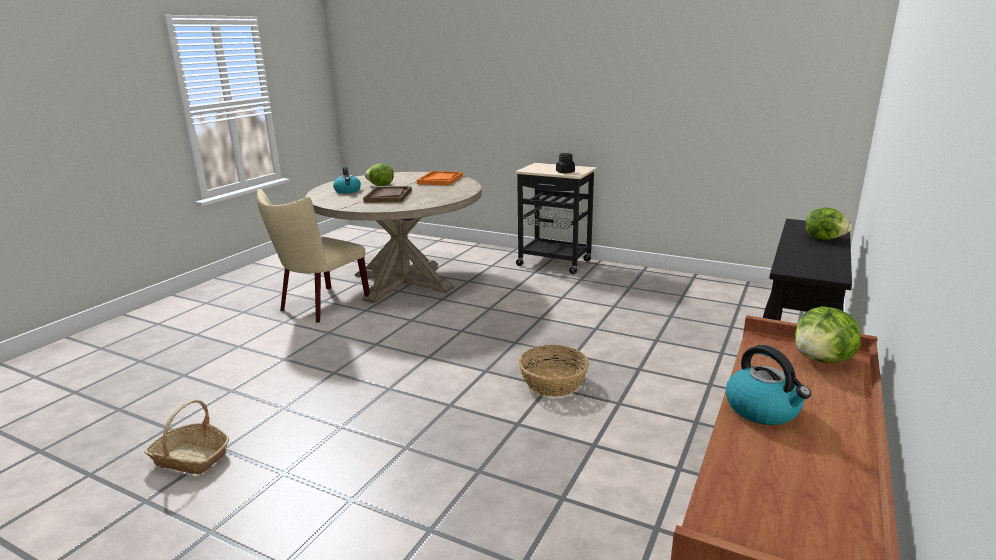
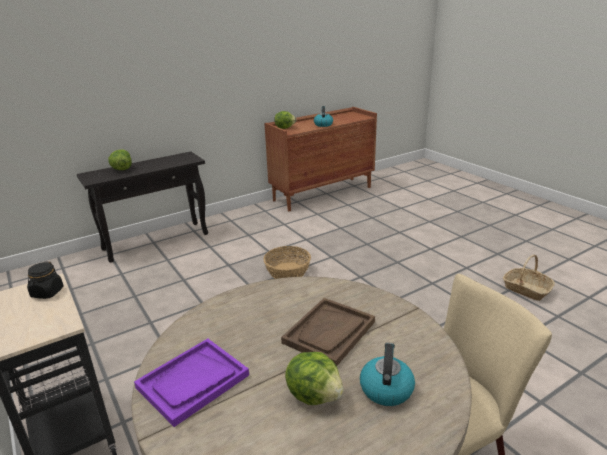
camera: 150 degrees left, 5 degrees up
orange tray [417,171,463,185] -> purple tray [134,339,249,427]

